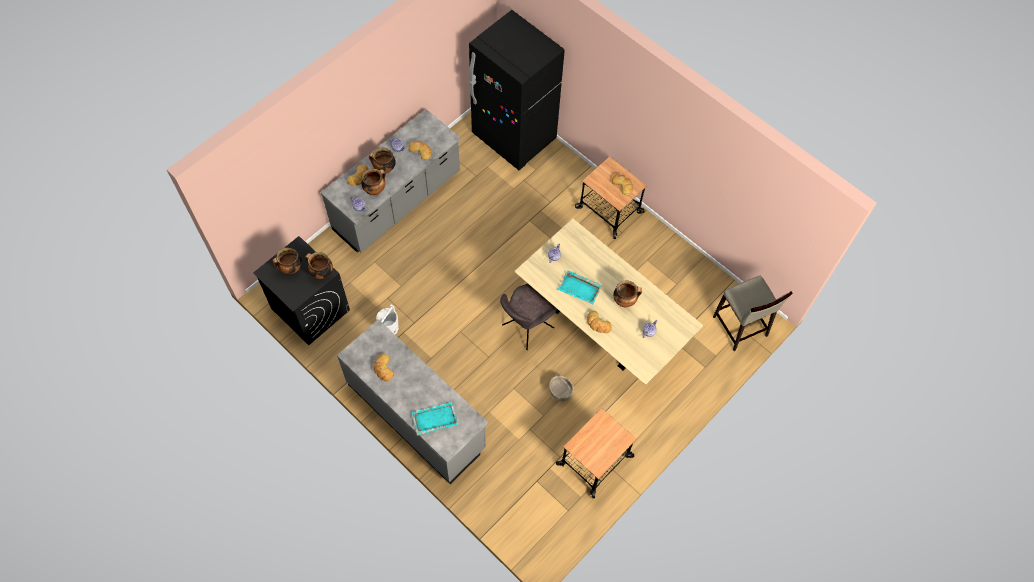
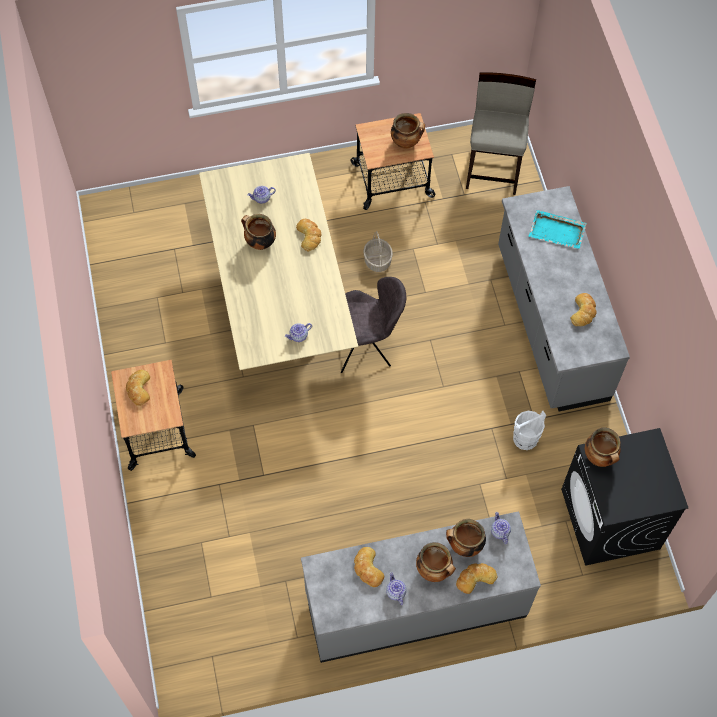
camera: 145 degrees left, 0 degrees up
cooking pot [272,248,302,274] -> cooking pot moved to [391,113,425,149]
black fridge [469,10,565,170] -> none
turquoise tray [557,270,603,304] -> none
beige stool [713,276,793,351] -> beige stool moved to [466,73,536,195]

